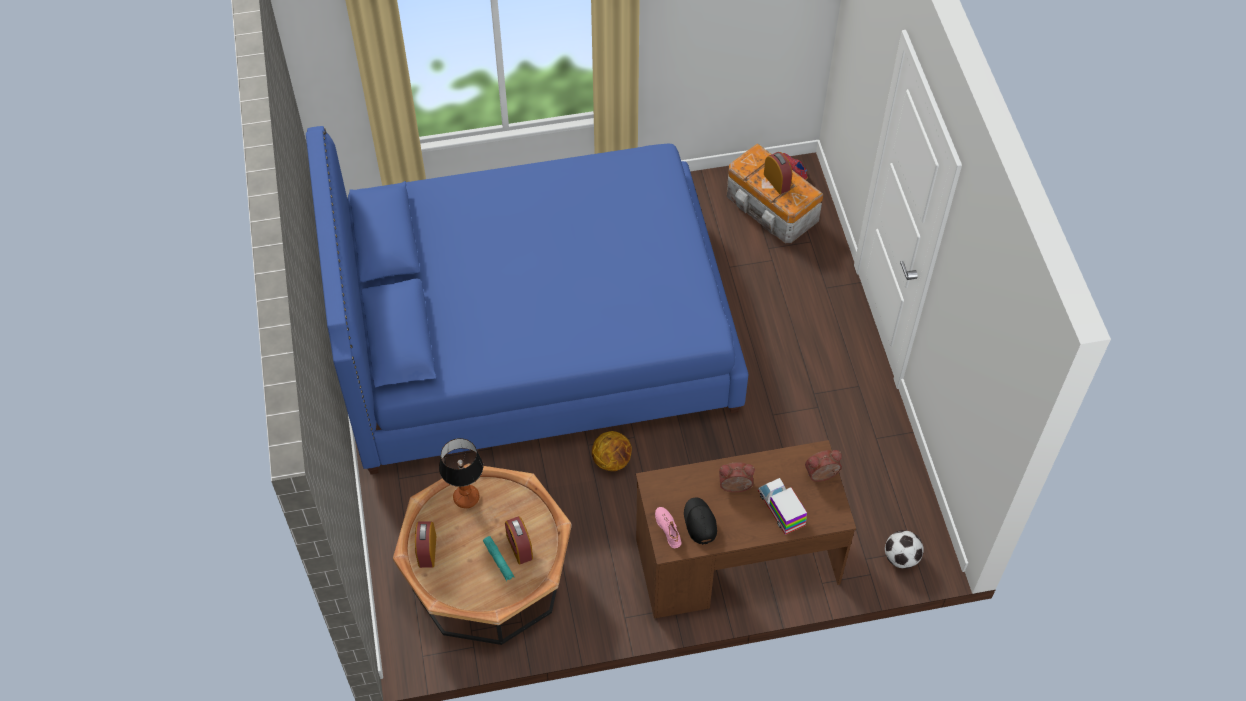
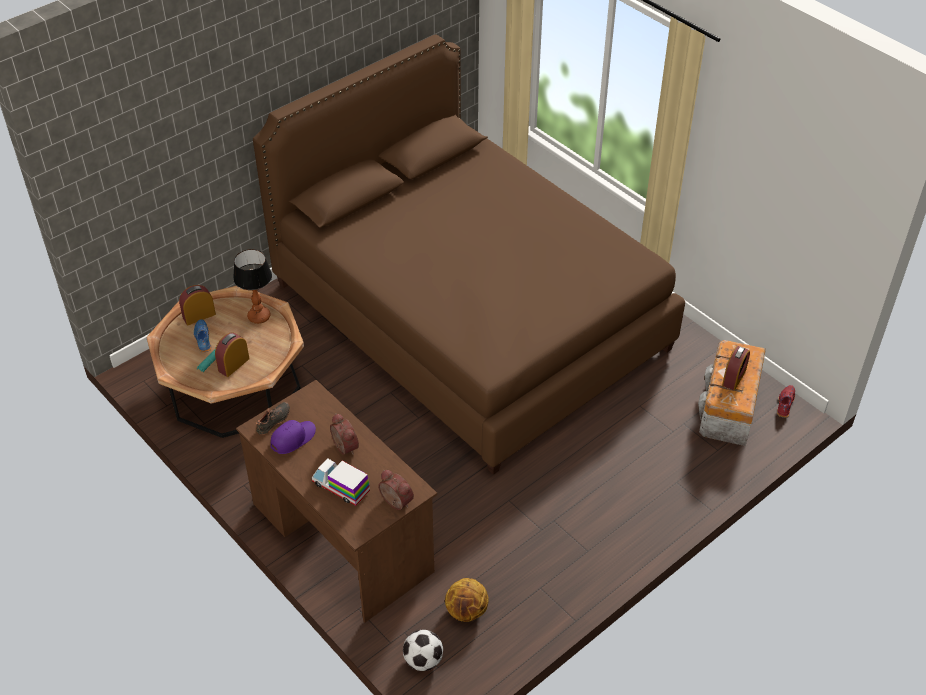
camera: 60 degrees right, 10 degrees down
blue bed [306,126,749,474] -> brown bed [253,34,685,475]
basketball [592,431,632,471] -> basketball moved to [445,578,489,622]
pink shoe [655,507,681,549] -> black shoe [256,402,290,435]
black cap [684,498,717,545] -> purple cap [271,420,316,454]
toy truck [758,478,807,535] -> toy truck turned 90 degrees counterclockwise [312,458,370,506]
none -> blue shoe [194,319,211,352]

